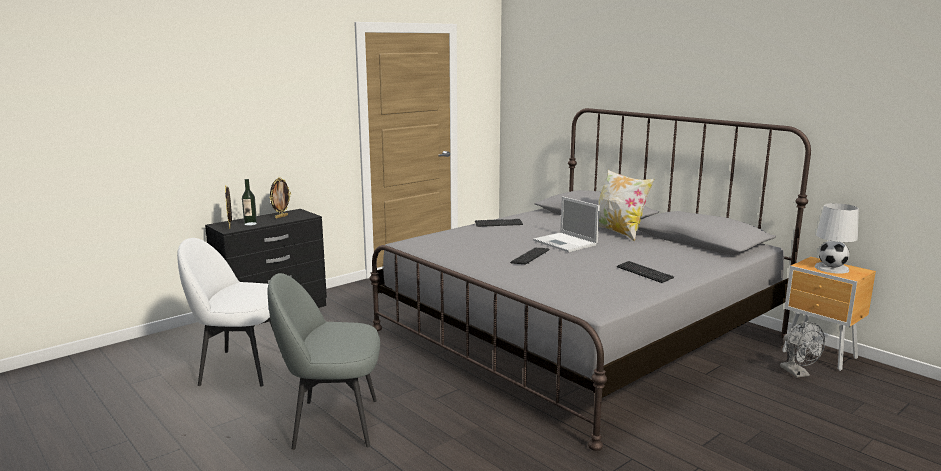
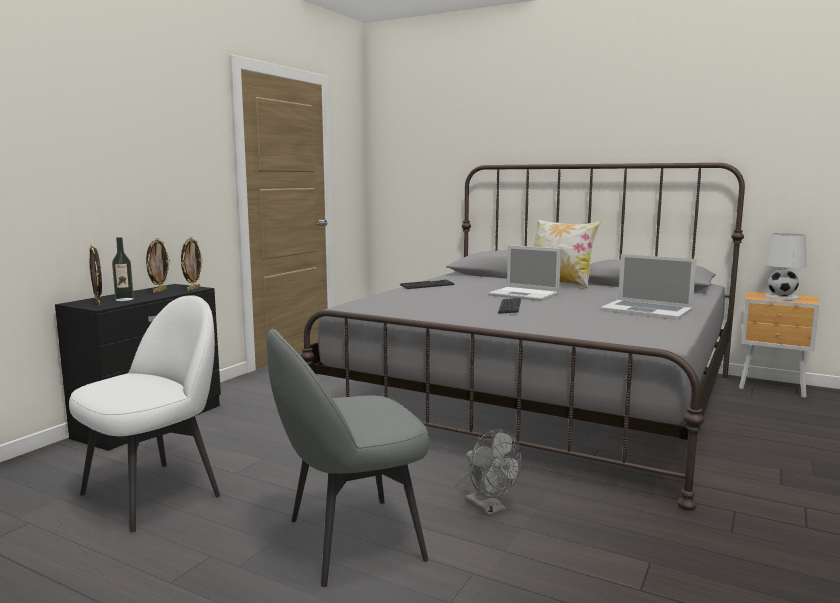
camera: 20 degrees left, 5 degrees down
white chair [177,238,273,387] -> white chair turned 150 degrees clockwise [69,295,220,532]
keyboard [617,261,674,283] -> laptop [600,254,697,320]
grey fan [780,322,825,378] -> grey fan moved to [465,429,521,516]
none -> picture frame [181,237,203,291]

